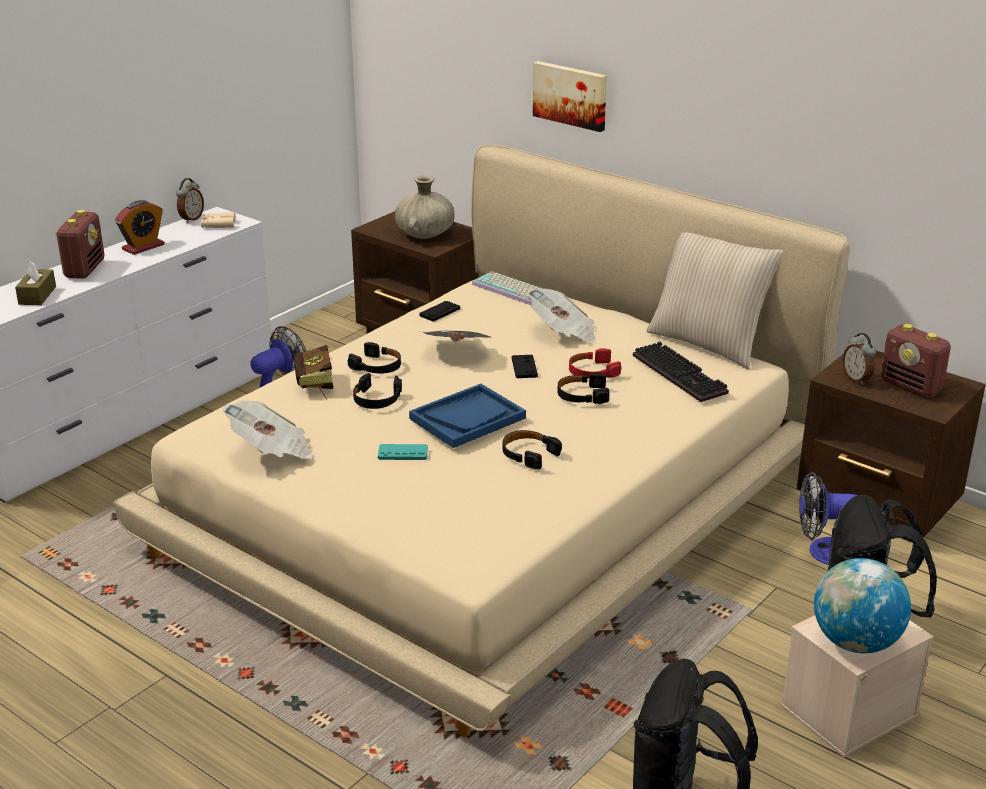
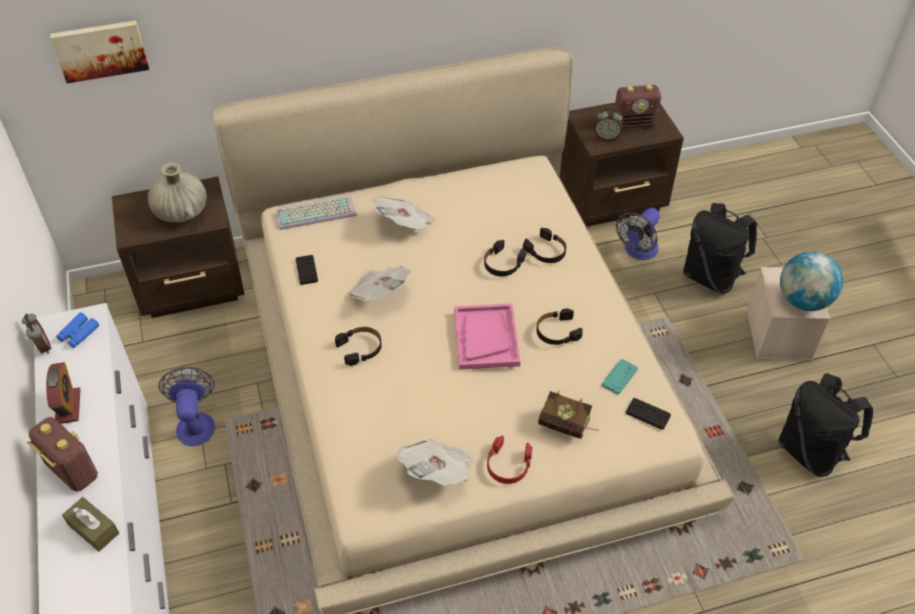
camera: 55 degrees left, 20 degrees up
beige binoculars [201,212,236,228] -> blue binoculars [56,313,99,348]
book [293,345,333,400] -> book moved to [538,391,599,439]
black headphones [353,373,402,409] -> black headphones moved to [523,228,566,263]
turquoise game controller [378,444,428,460] -> turquoise game controller moved to [602,359,638,394]
blue tray [409,384,526,448] -> pink tray [454,304,520,370]
black game controller [512,355,538,378] -> black game controller moved to [626,398,671,430]
picture [533,61,607,132] -> picture moved to [50,20,149,83]
red headphones [569,348,621,378] -> red headphones moved to [487,436,533,484]
keyboard [633,341,729,402] -> none
beige pillow [646,232,783,369] -> none

